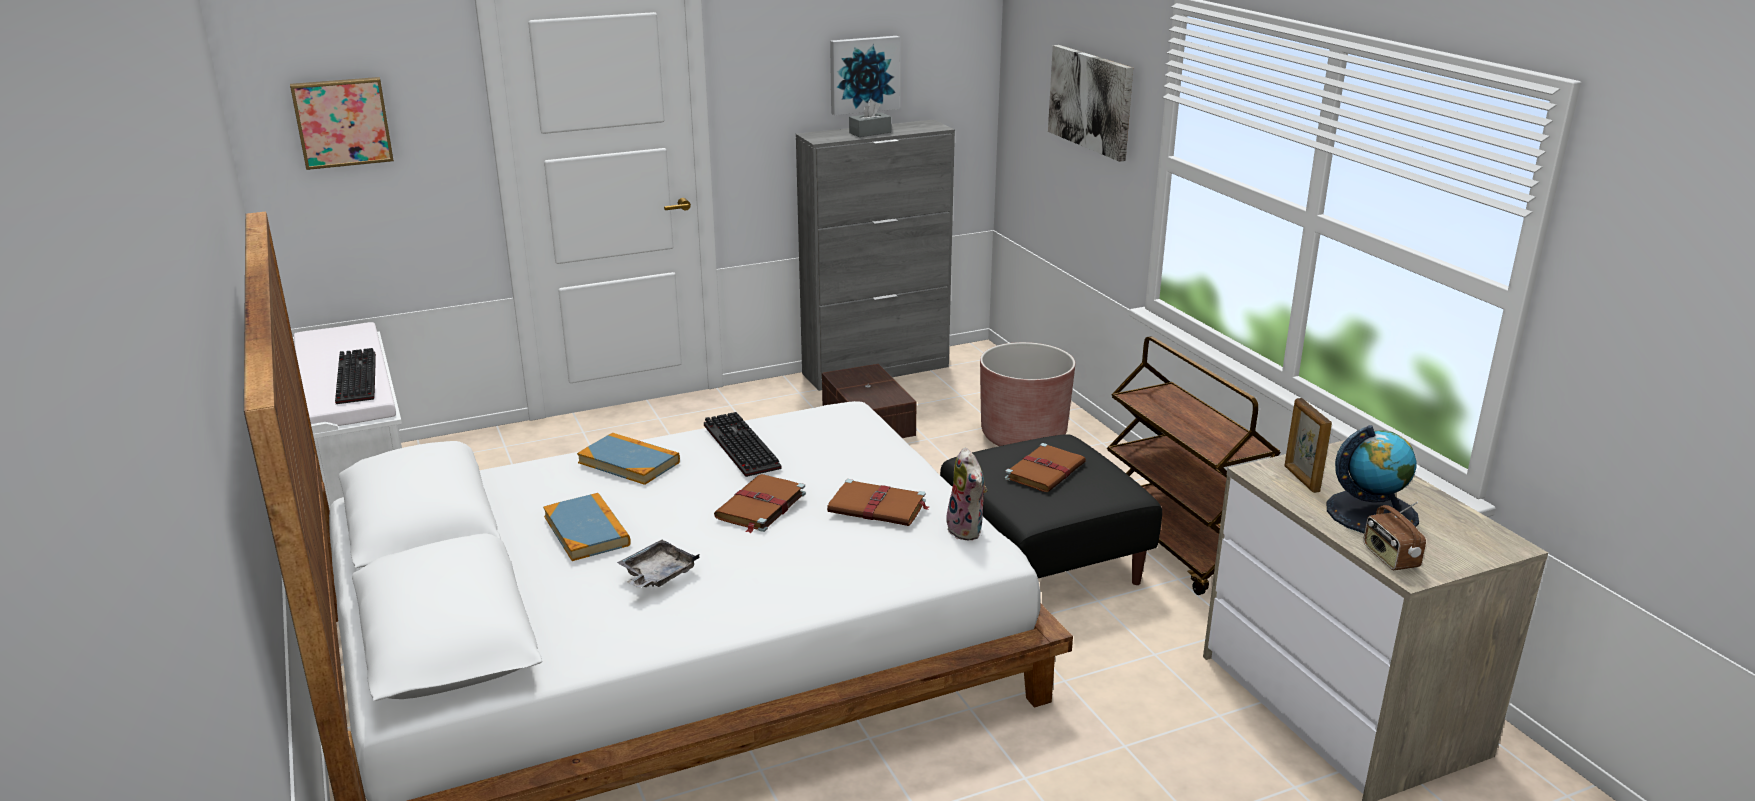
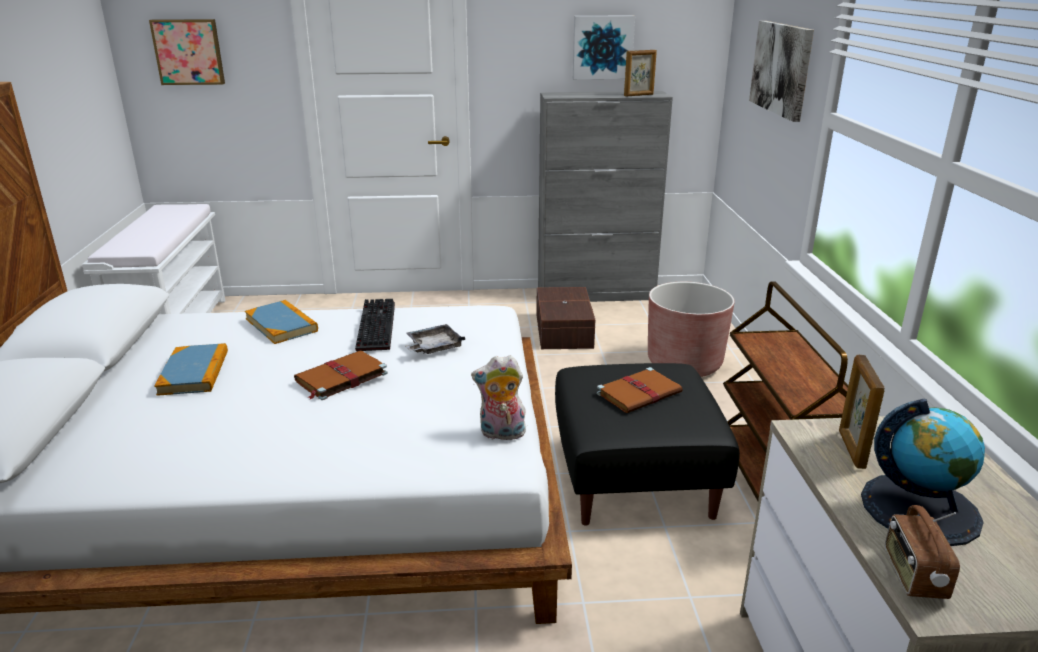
camera: 20 degrees right, 0 degrees up
keyboard [335,348,376,404] -> none
grey tray [617,540,699,588] -> grey tray moved to [405,324,465,354]
brown book [827,479,929,526] -> none
grey tissue box [849,101,891,137] -> none
plush toy [947,448,987,541] -> plush toy turned 90 degrees clockwise [471,355,527,440]
none -> picture frame [624,50,657,97]

